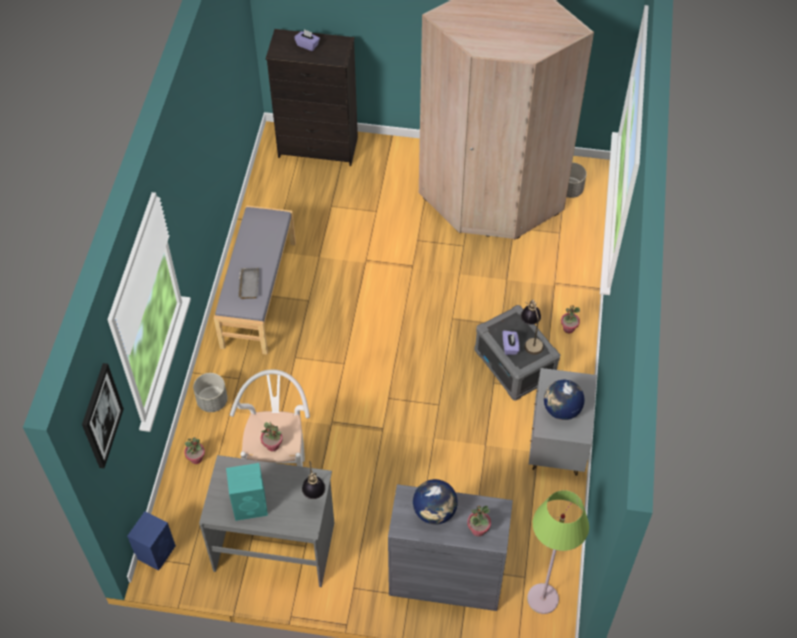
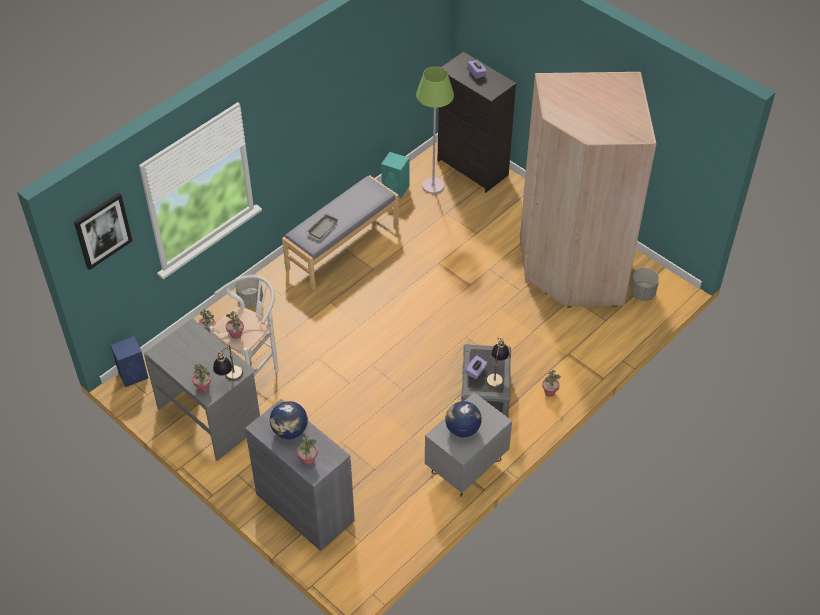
camera: 35 degrees right, 5 degrees down
turquoise speaker [226,463,268,521] -> turquoise speaker moved to [381,152,409,198]
green floor lamp [527,490,589,614] -> green floor lamp moved to [416,66,454,194]
none -> potted plant [192,363,211,392]

